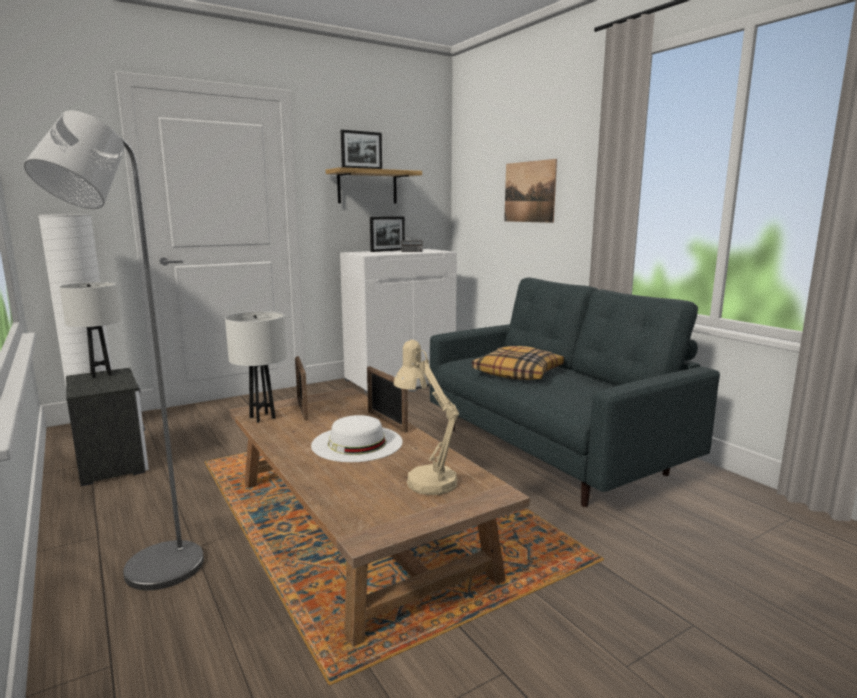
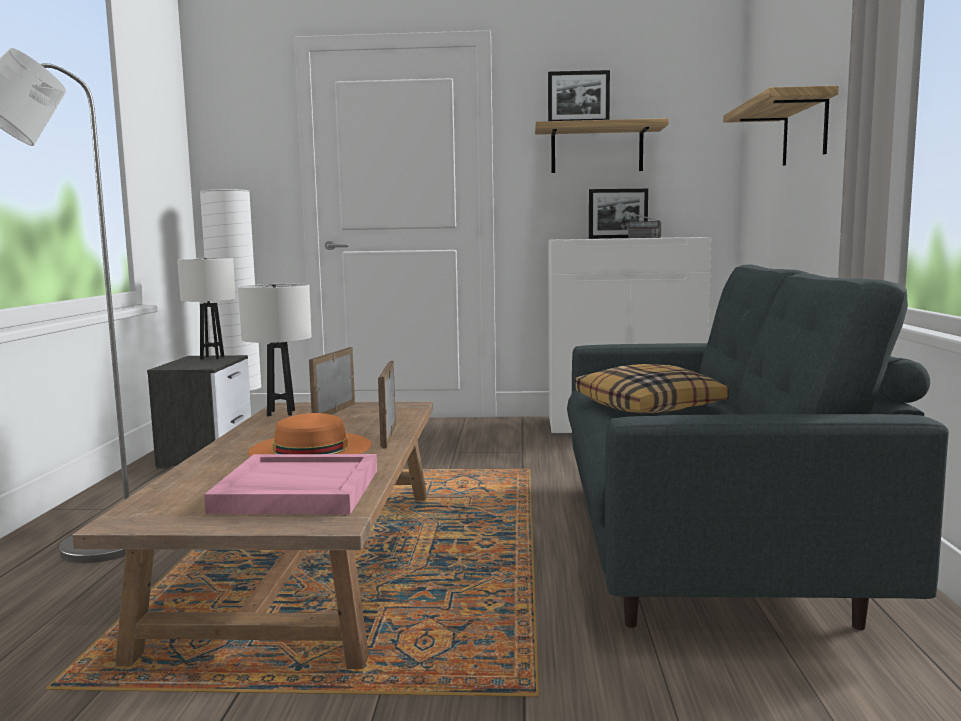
camera: 35 degrees right, 5 degrees down
white hat [311,415,403,462] -> orange hat [248,413,372,457]
beige table lamp [394,340,459,495] -> pink tray [204,454,377,514]
picture [504,159,557,223] -> shelf [723,86,839,166]

